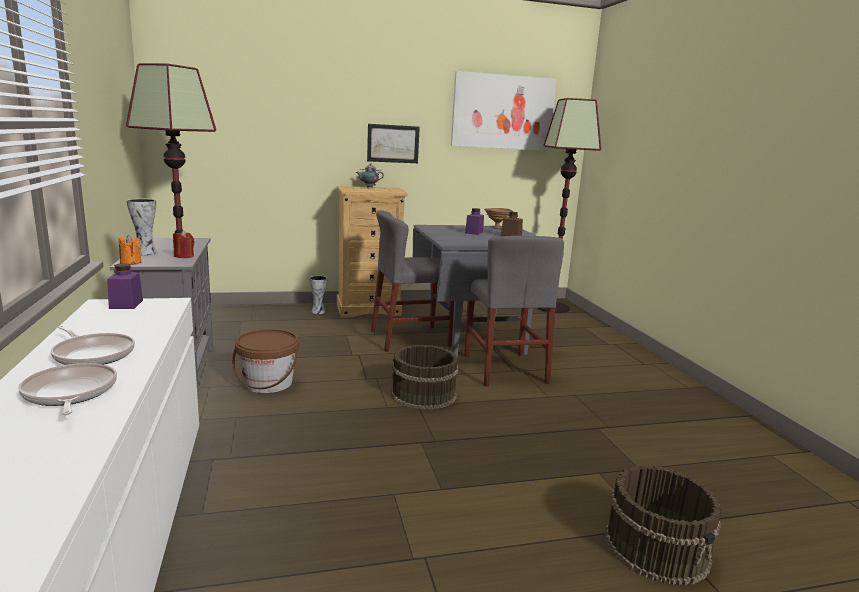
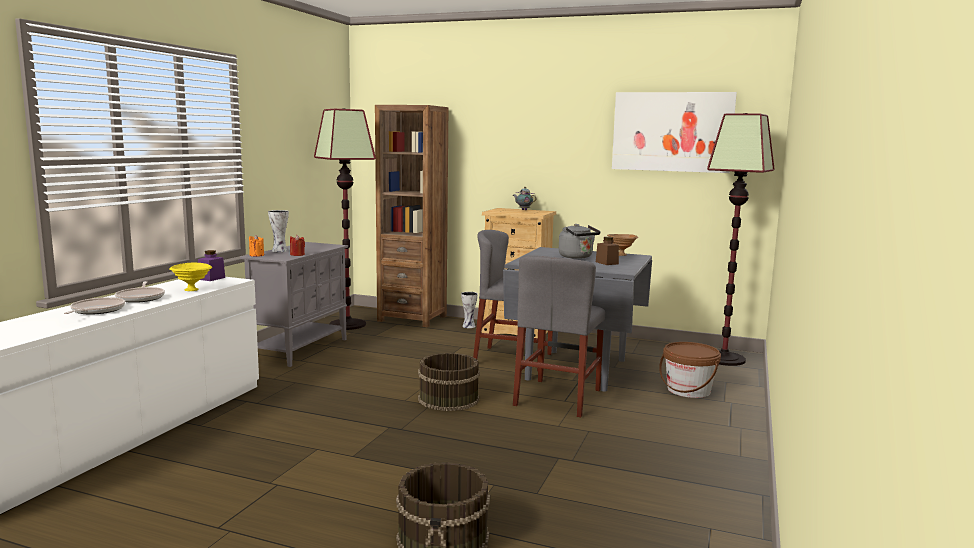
camera: 35 degrees right, 5 degrees down
brown bucket [232,329,299,393] -> brown bucket moved to [659,342,721,398]
picture [367,124,420,163] -> none
purple jar [465,208,484,235] -> grey kettle [559,224,601,259]
none -> yellow bowl [169,263,212,291]
none -> brown bookcase [375,105,448,327]

